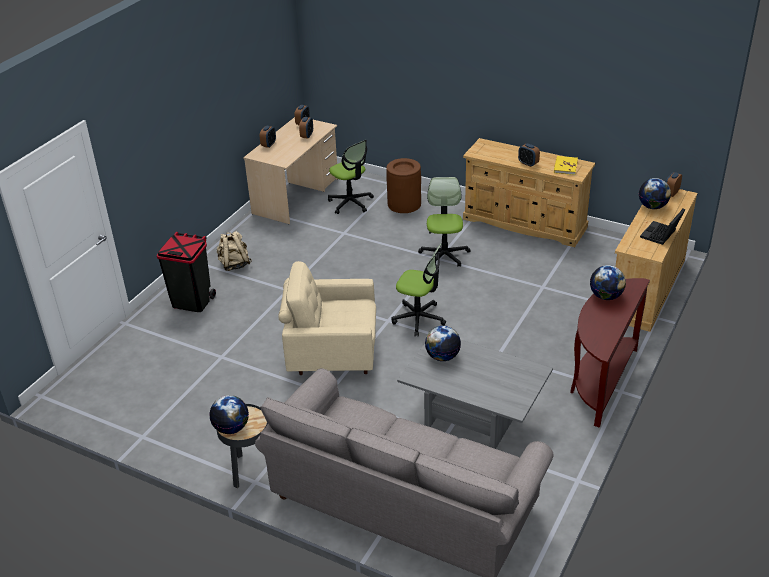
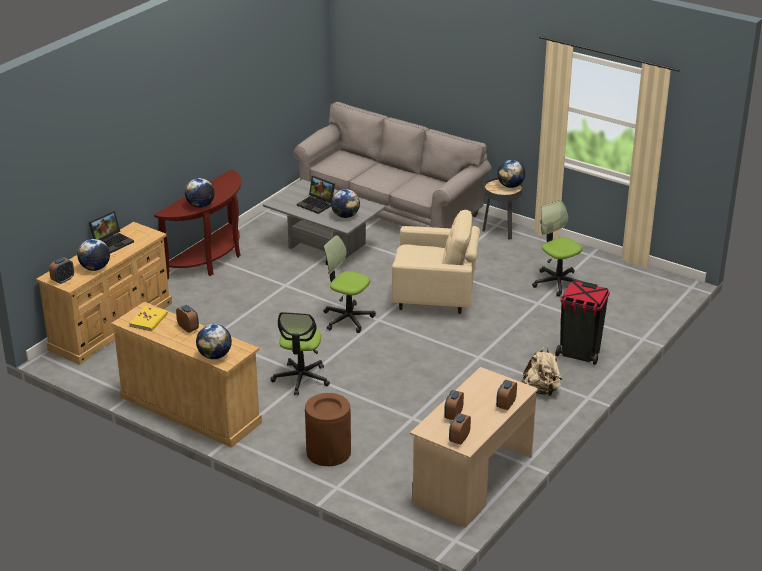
camera: 175 degrees left, 5 degrees down
office chair [328,140,374,214] -> office chair moved to [532,200,584,297]
none -> globe [196,324,232,359]
none -> laptop [297,176,335,214]

